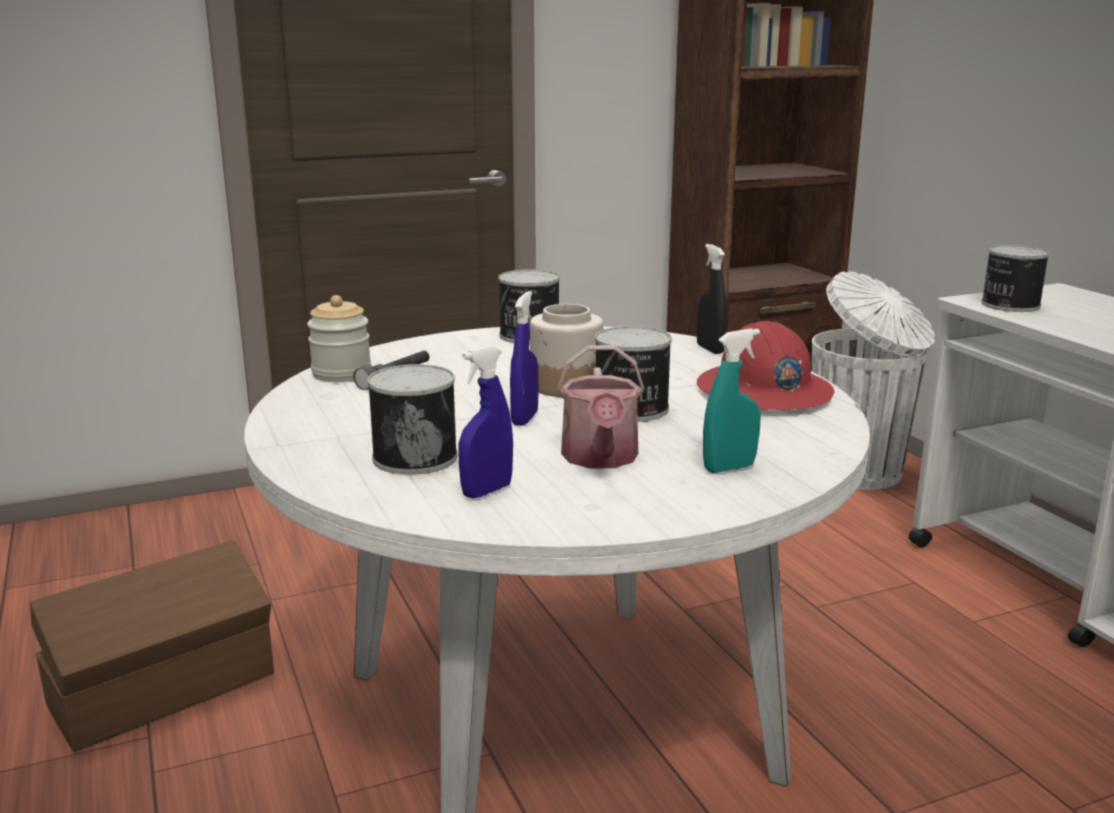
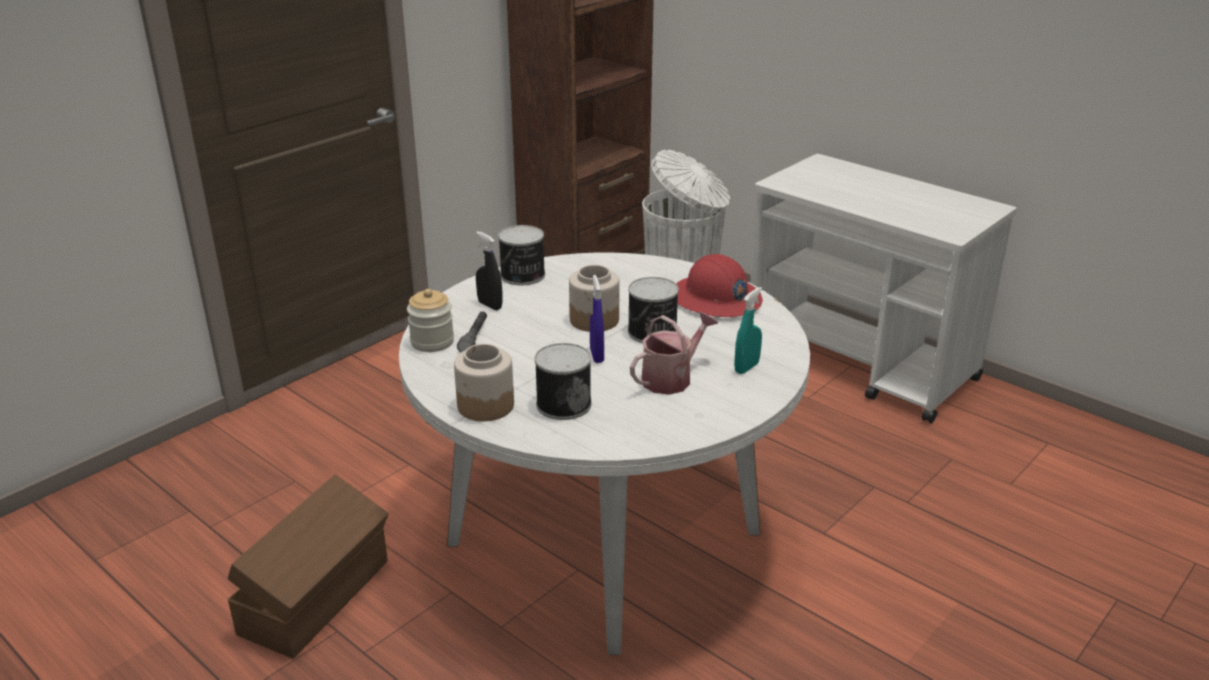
camera: 25 degrees left, 10 degrees up
blue spray bottle [459,346,513,498] -> none
watering can [557,345,644,468] -> watering can turned 105 degrees counterclockwise [630,312,718,395]
black spray bottle [696,244,727,354] -> black spray bottle moved to [476,231,503,310]
can [981,245,1049,312] -> none
none -> jar [454,344,514,421]

